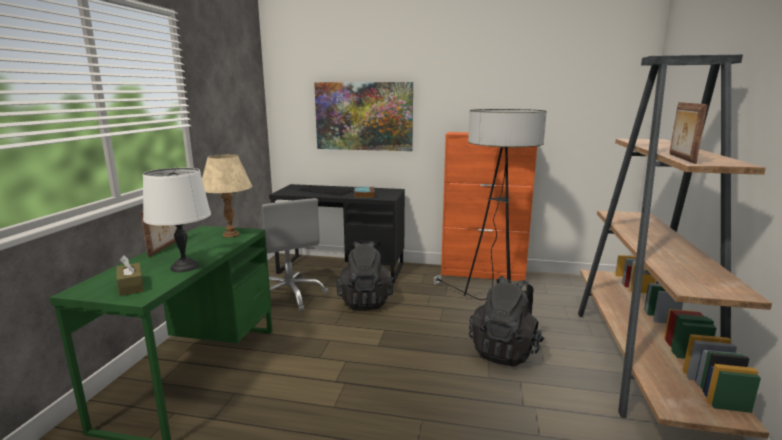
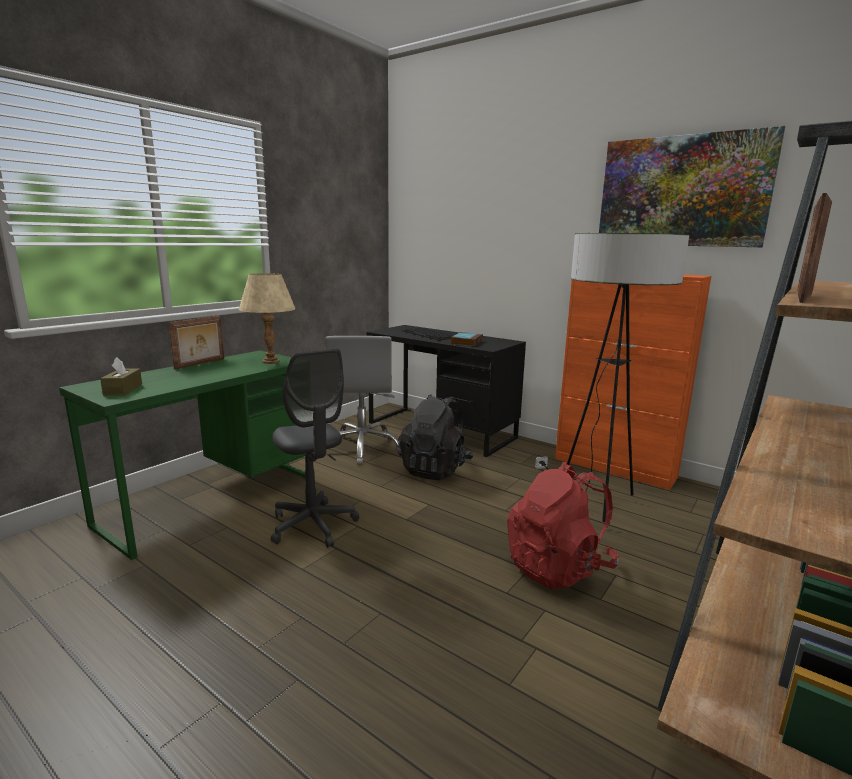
camera: 25 degrees right, 0 degrees up
white table lamp [143,168,211,272] -> none
picture [314,82,413,151] -> picture moved to [599,126,785,247]
black backpack [469,276,544,366] -> red backpack [507,462,620,589]
none -> grey office chair [271,349,359,548]

